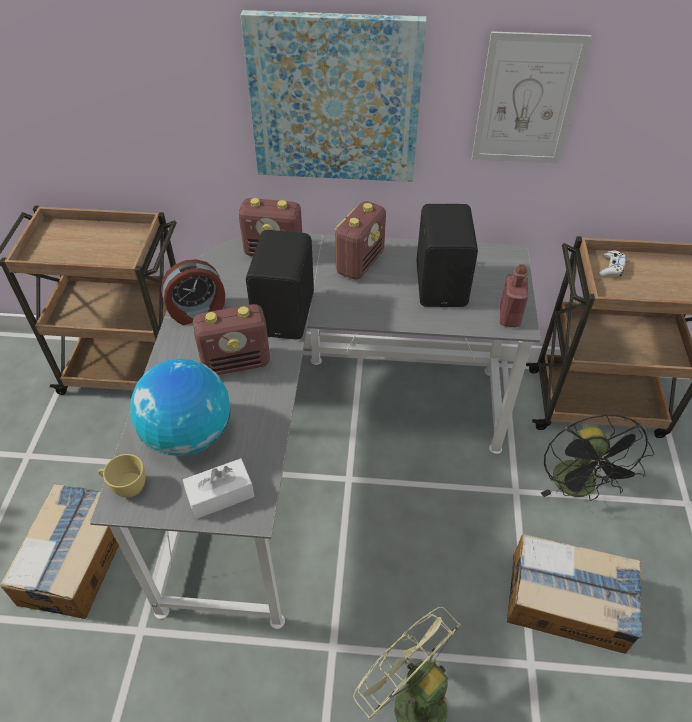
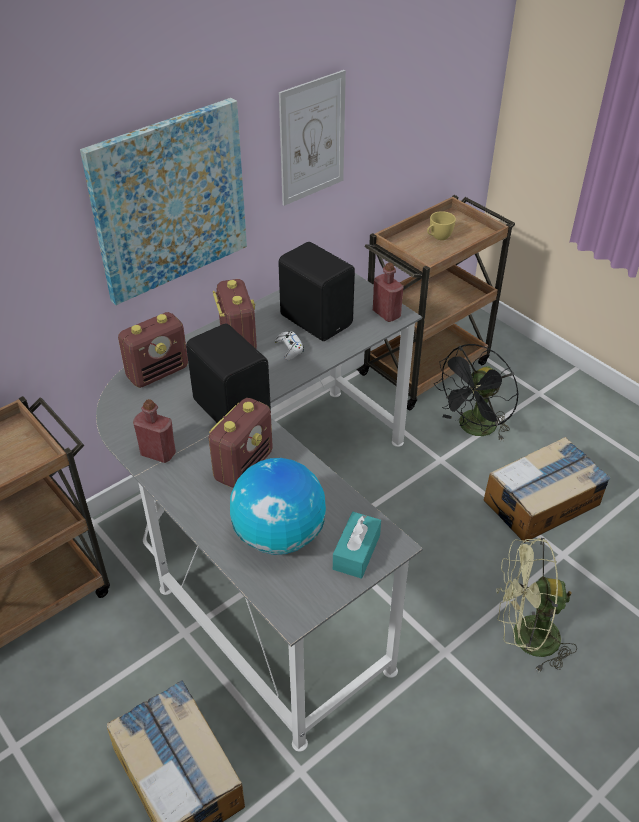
camera: 45 degrees left, 5 degrees down
yellow cup [98,454,146,498] -> yellow cup moved to [427,211,456,240]
alarm clock [161,259,225,325] -> red bottle [133,399,176,463]
white tissue box [183,458,254,519] -> turquoise tissue box [333,512,381,579]
black fan [541,414,654,501] -> black fan turned 90 degrees clockwise [434,344,518,441]
white game controller [599,250,626,277] -> white game controller moved to [275,332,304,360]

